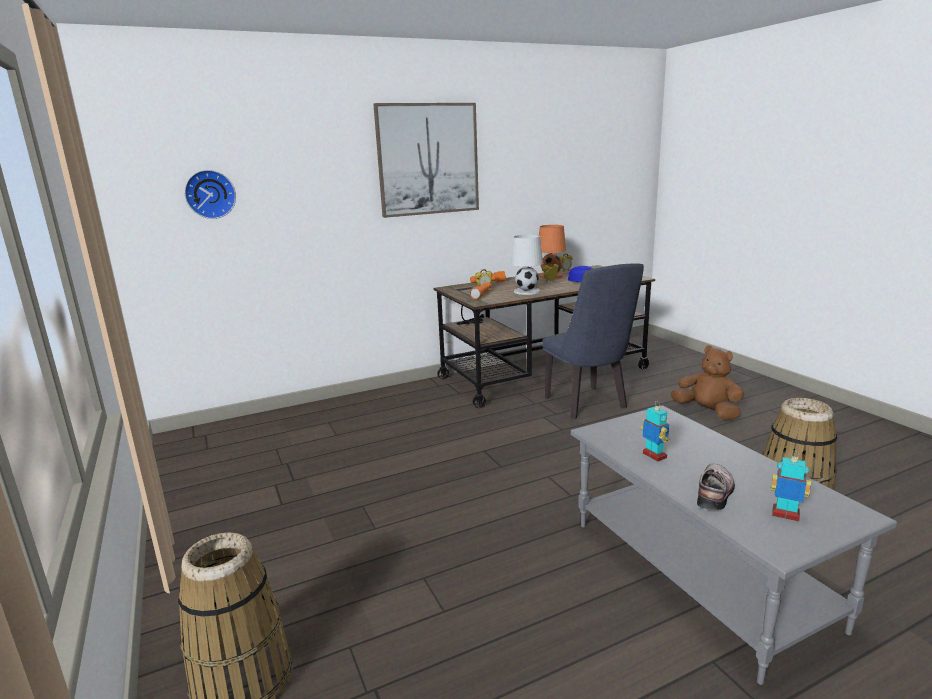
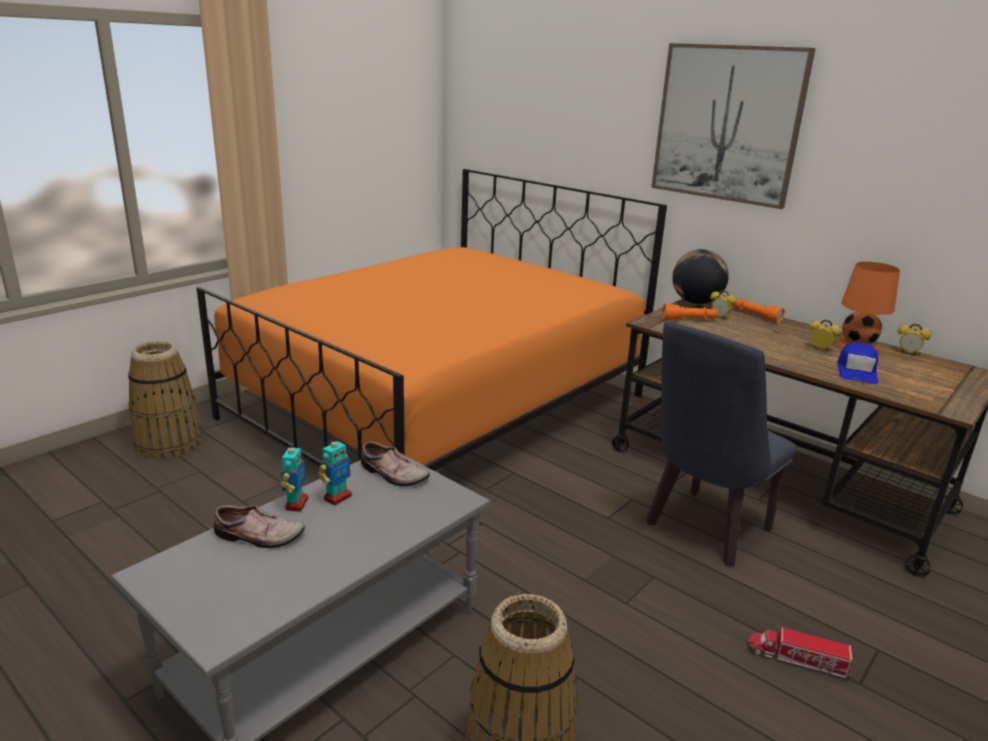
camera: 65 degrees right, 5 degrees up
wall clock [184,170,236,219] -> none
white table lamp [511,235,543,295] -> none
brown plush toy [671,345,744,420] -> toy truck [749,626,853,678]
toy robot [770,451,811,522] -> toy robot moved to [280,442,308,512]
none -> orange bed [197,169,667,471]
none -> shoe [361,442,430,486]
none -> globe [672,249,729,304]

